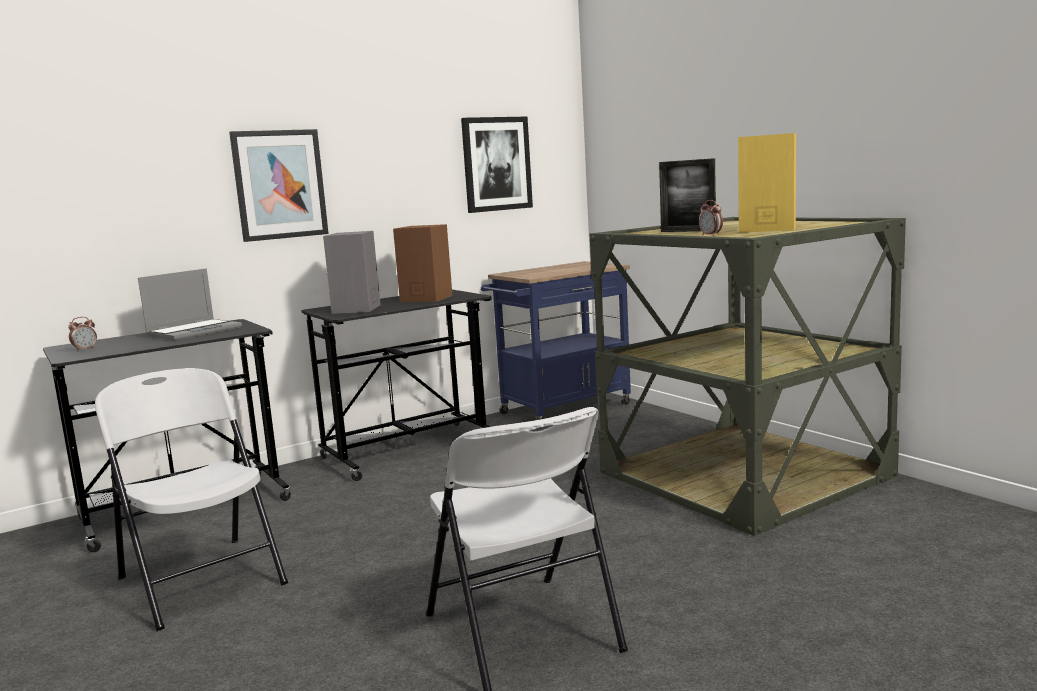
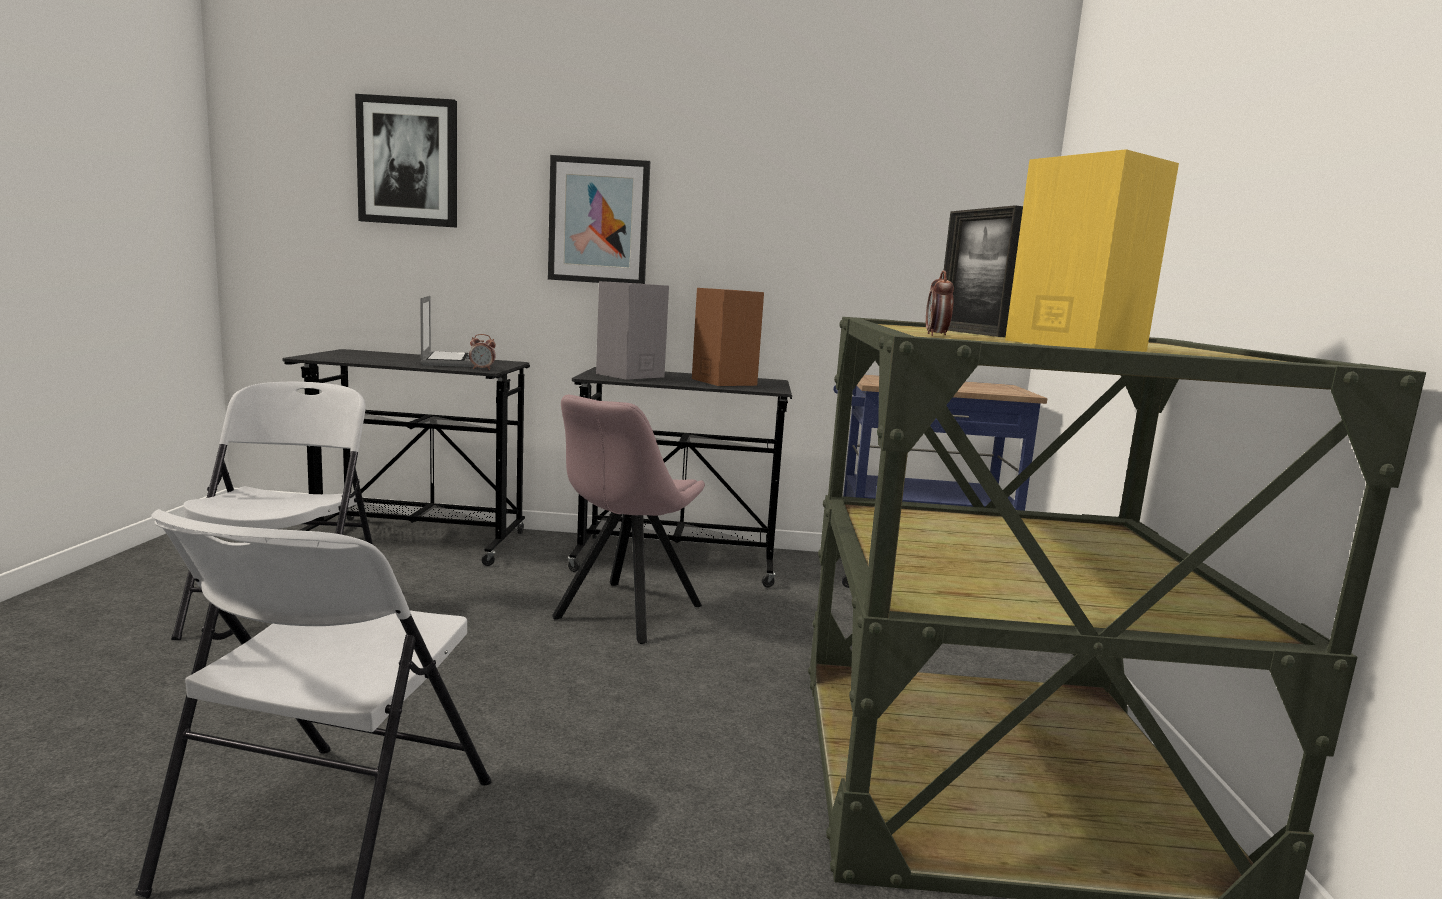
camera: 35 degrees right, 0 degrees up
alarm clock [68,317,97,352] -> alarm clock moved to [469,334,496,370]
laptop [138,268,242,341] -> laptop turned 90 degrees counterclockwise [420,296,474,367]
picture [461,117,533,213] -> picture moved to [355,94,457,228]
none -> pink chair [552,395,705,644]

